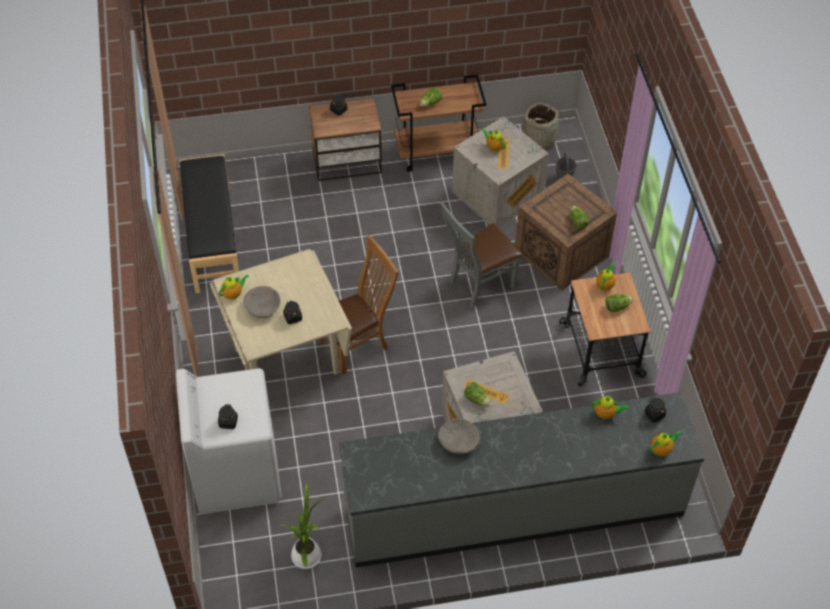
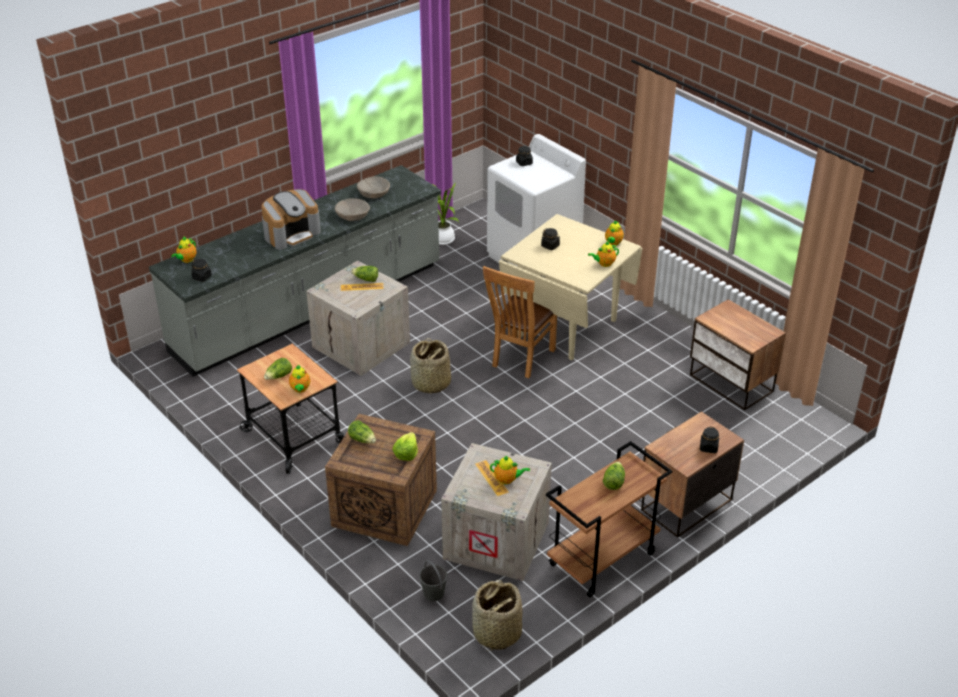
camera: 150 degrees right, 15 degrees down
black bench [179,154,239,293] -> nightstand [690,299,786,410]
beige bowl [244,286,281,318] -> beige bowl moved to [357,176,390,199]
grey chair [441,202,522,308] -> none
teapot [591,395,629,419] -> teapot moved to [588,241,619,267]
none -> coffee machine [262,189,321,250]
none -> lettuce [392,432,418,461]
none -> basket [410,338,451,394]

